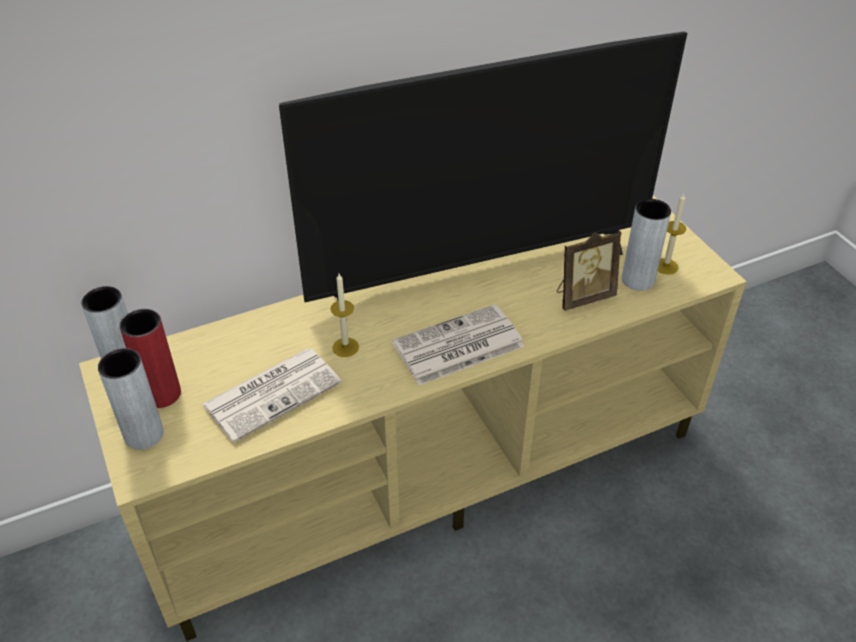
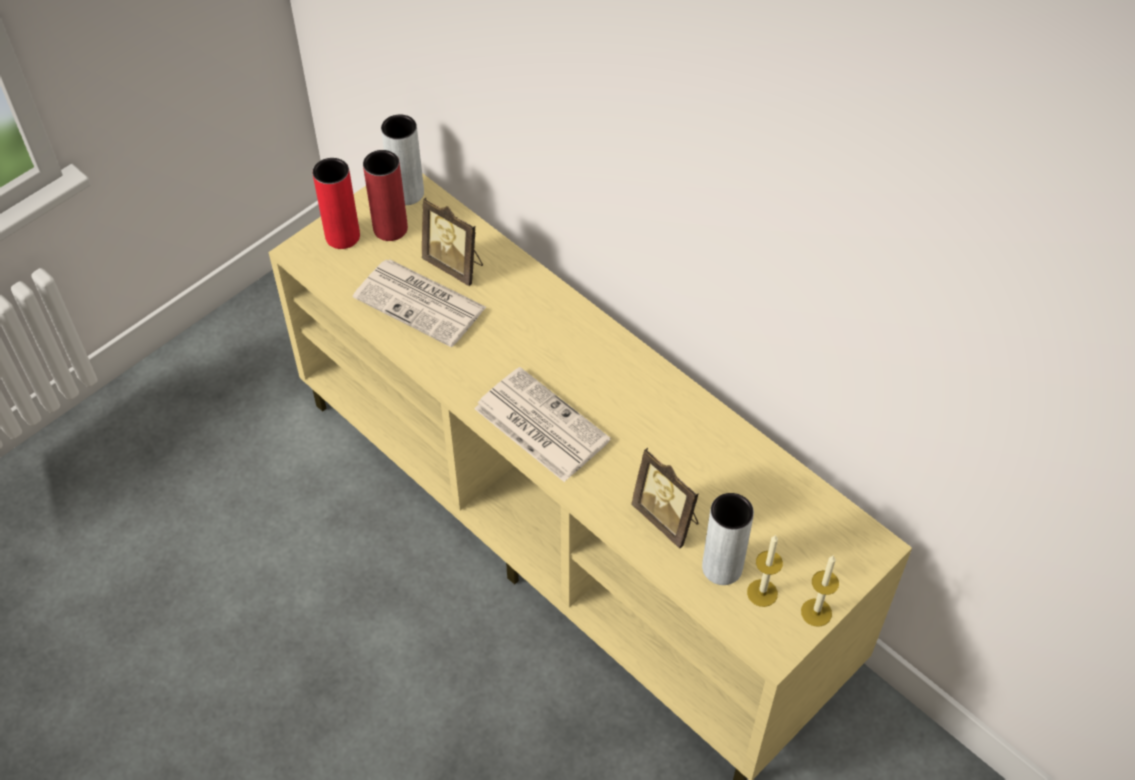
camera: 70 degrees right, 10 degrees up
grey vase [98,348,164,450] -> red vase [312,158,360,249]
television [279,32,687,318] -> none
candle [330,274,359,357] -> candle moved to [801,555,839,627]
none -> picture frame [422,198,483,286]

